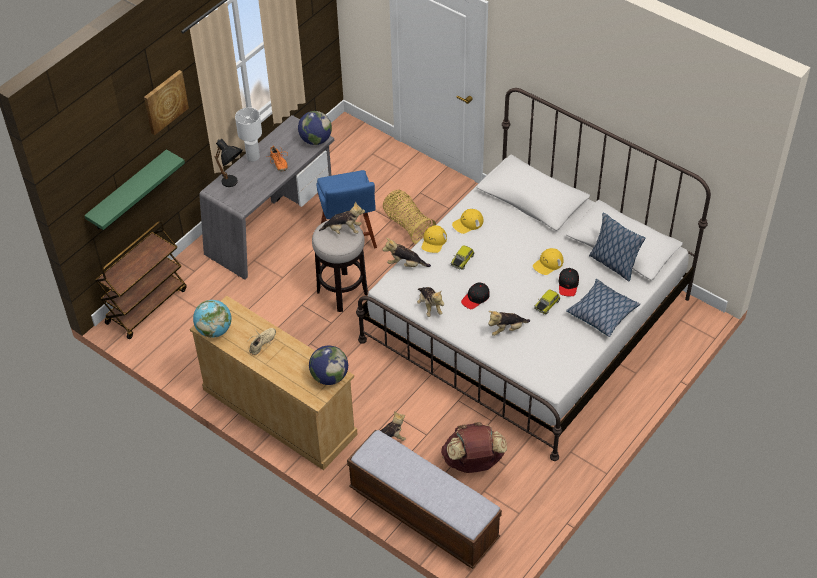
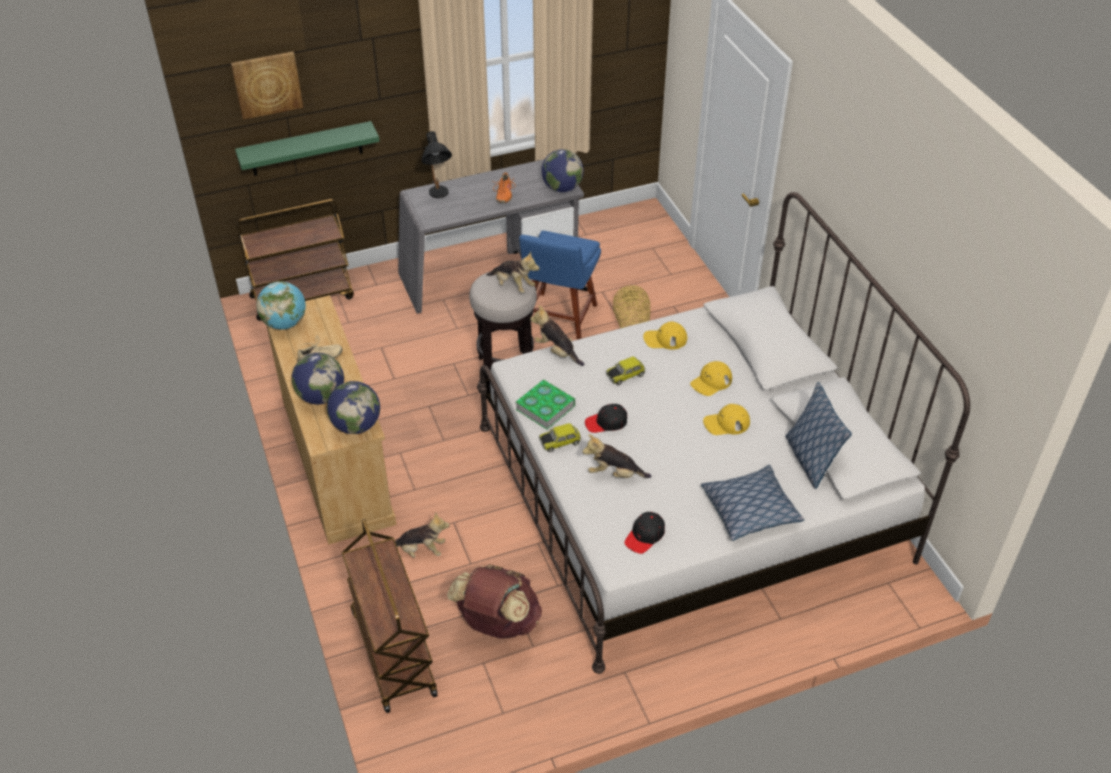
camera: 30 degrees right, 5 degrees down
picture [144,70,189,135] -> picture moved to [231,52,303,120]
white table lamp [235,108,262,162] -> none
bench [347,430,502,569] -> brown cart [342,519,438,713]
plush toy [417,287,444,317] -> book [516,380,575,429]
yellow cap [421,225,447,253] -> yellow cap moved to [690,361,732,396]
toy car [534,289,560,314] -> toy car moved to [539,423,581,452]
black cap [559,268,579,296] -> black cap moved to [624,512,665,554]
none -> globe [292,353,344,404]

